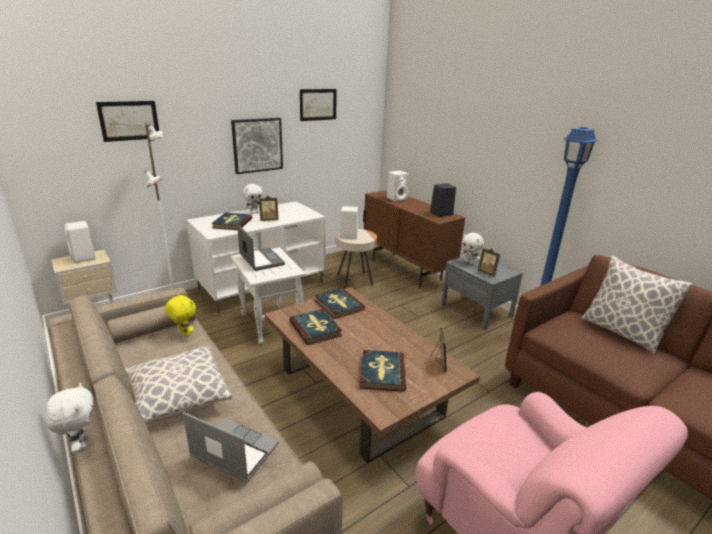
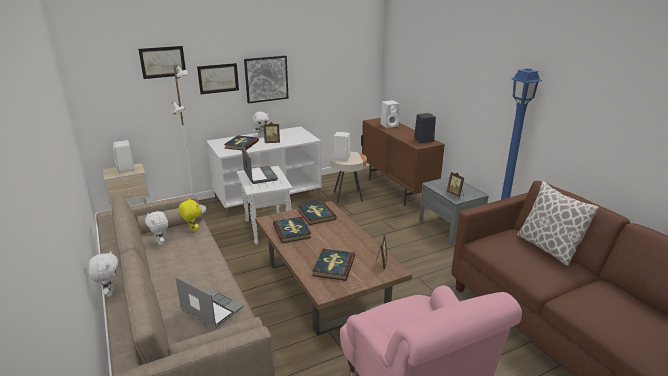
camera: 10 degrees right, 0 degrees up
pillow [125,346,232,425] -> none
picture [300,89,337,121] -> picture moved to [197,63,239,94]
white plush toy [461,233,484,264] -> white plush toy moved to [145,211,168,245]

